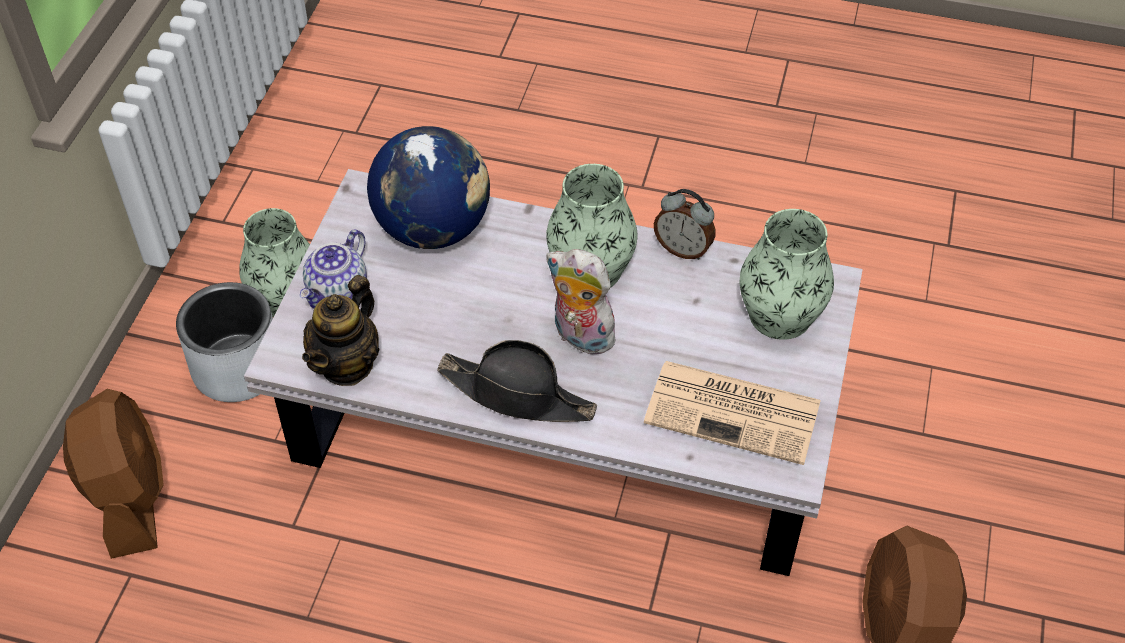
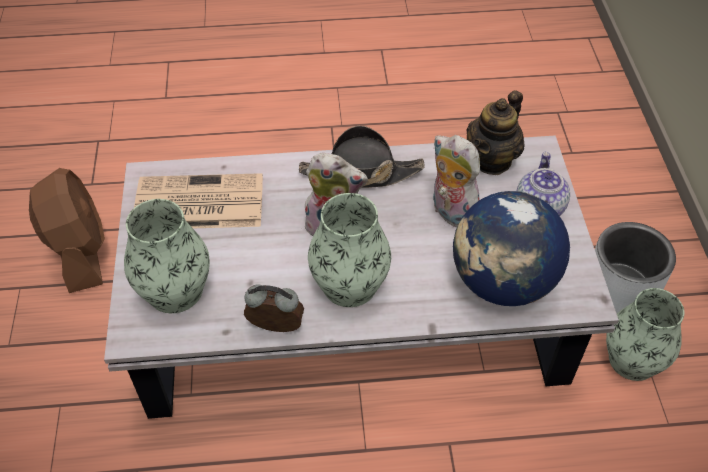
camera: 160 degrees right, 0 degrees up
brown fan [63,389,164,559] -> none
teapot [302,275,379,386] -> teapot turned 150 degrees counterclockwise [466,90,524,175]
none -> plush toy [433,135,480,228]

